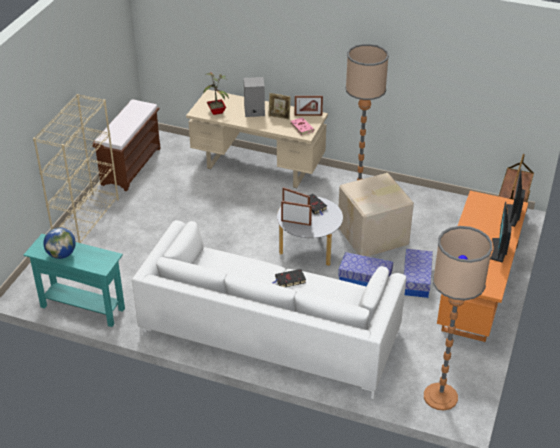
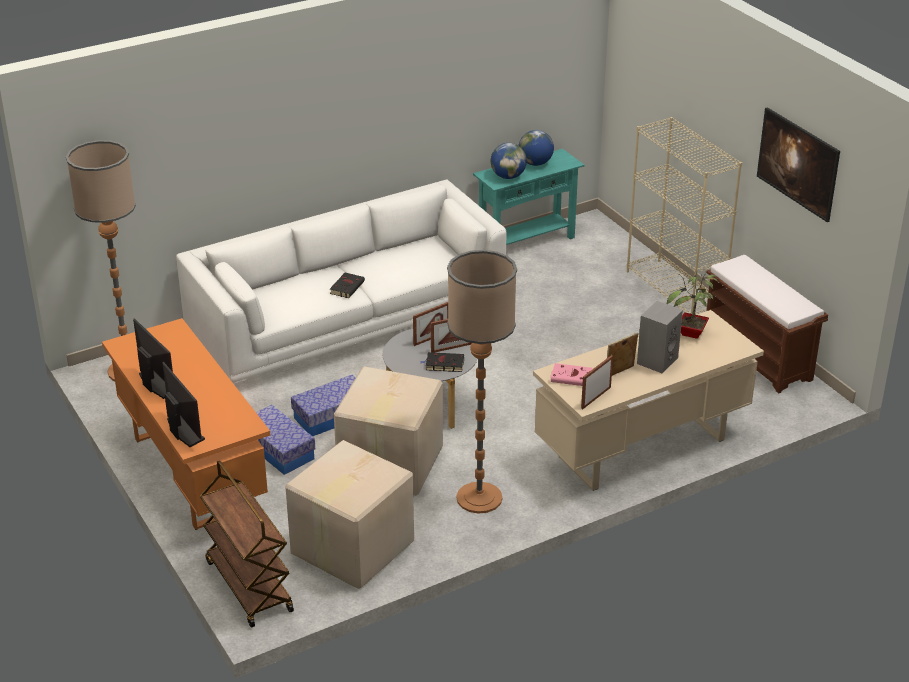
camera: 130 degrees right, 5 degrees down
none -> cardboard box [285,440,414,589]
none -> globe [491,143,527,179]
none -> picture [757,107,840,222]

